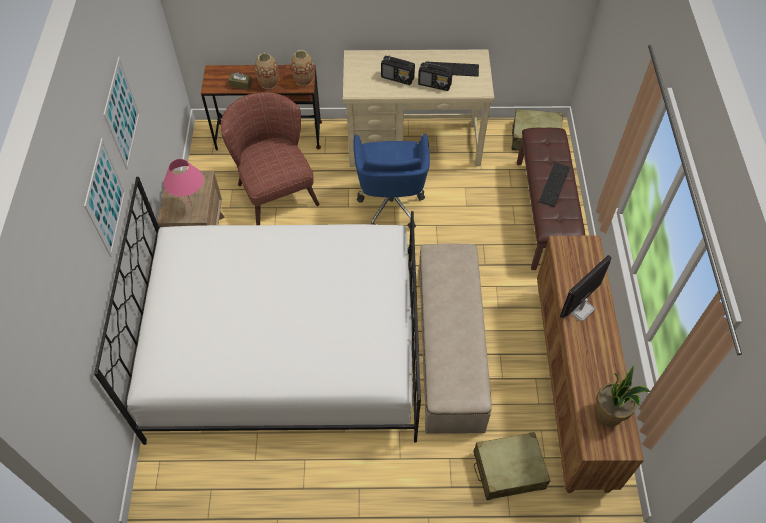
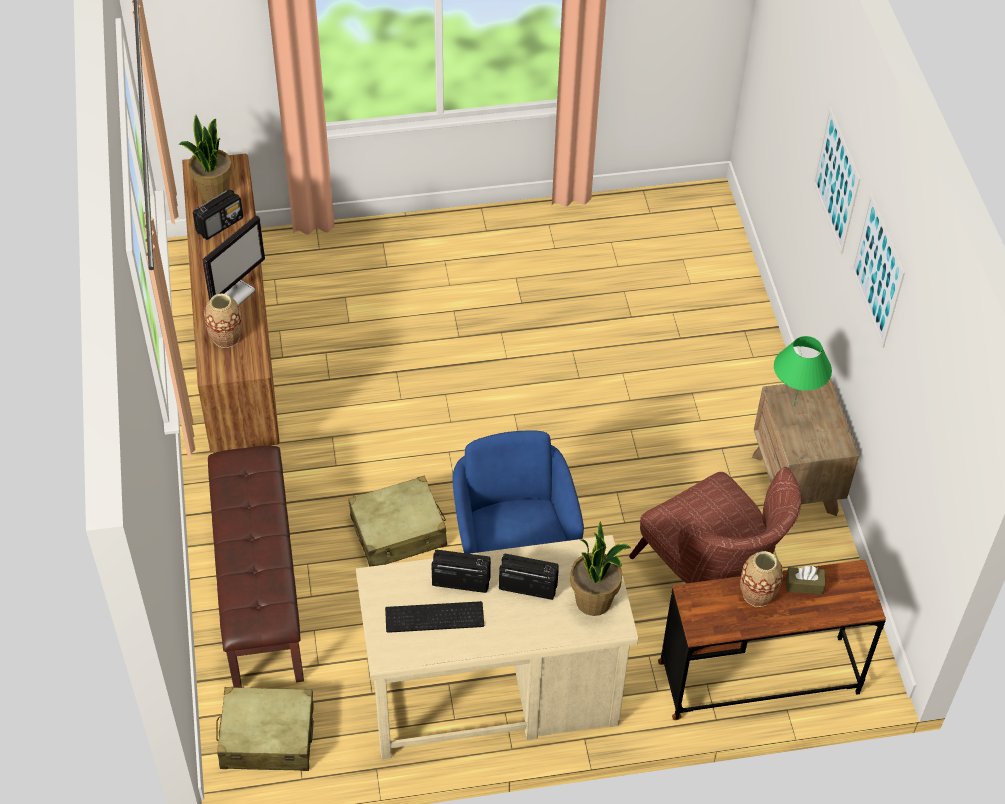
camera: 170 degrees right, 5 degrees down
white bed [94,177,421,445] -> none
pink table lamp [163,159,204,206] -> green table lamp [774,336,832,406]
vase [290,50,314,86] -> vase moved to [204,293,242,348]
beige bench [419,243,492,434] -> none
beige suitcase [474,432,551,500] -> beige suitcase moved to [349,476,447,567]
keyboard [539,163,570,207] -> none
none -> radio [193,189,243,240]
none -> potted plant [570,521,631,616]

